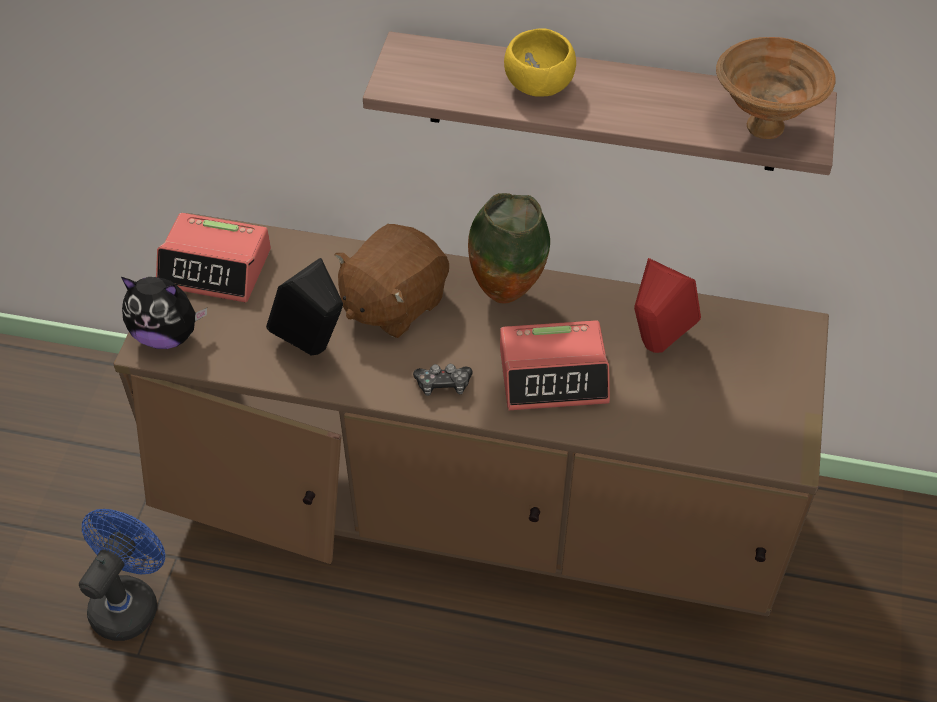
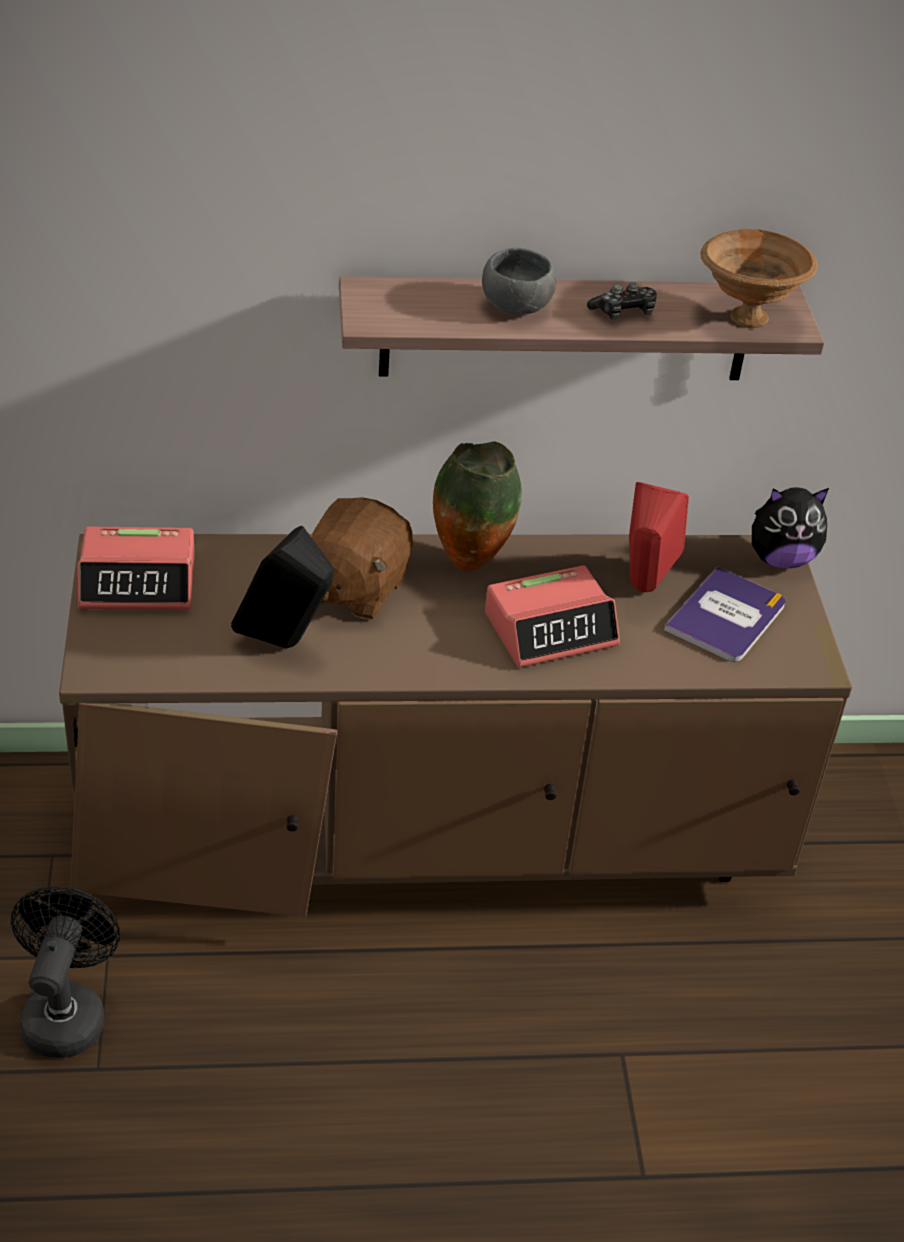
camera: 20 degrees left, 10 degrees down
blue fan [79,509,165,641] -> black fan [11,887,120,1058]
plush toy [121,277,207,349] -> plush toy moved to [752,487,829,568]
game controller [413,364,473,396] -> game controller moved to [587,282,657,320]
yellow bowl [504,28,576,97] -> grey bowl [482,248,556,315]
none -> book [664,566,786,662]

